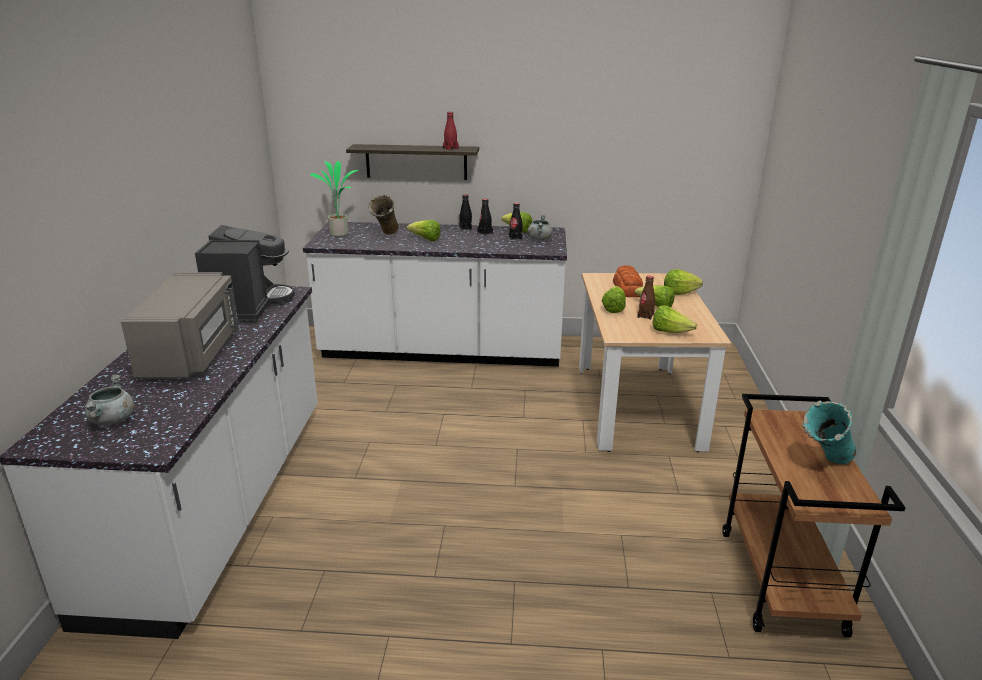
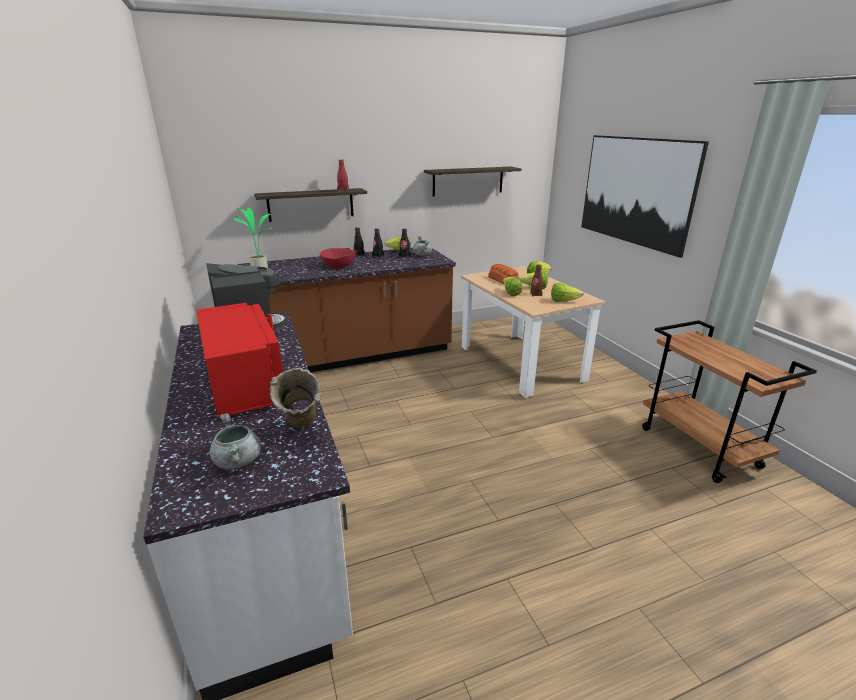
camera: 25 degrees left, 0 degrees up
grey microwave [121,272,239,379] -> red microwave [196,303,283,418]
white counter [303,222,567,367] -> brown counter [237,248,456,373]
beige vase [369,195,399,234] -> beige vase moved to [270,367,321,428]
lettuce [407,220,441,241] -> red bowl [320,248,356,268]
turquoise vase [802,400,856,465] -> none
none -> shelf [424,167,522,196]
none -> picture [581,135,709,258]

